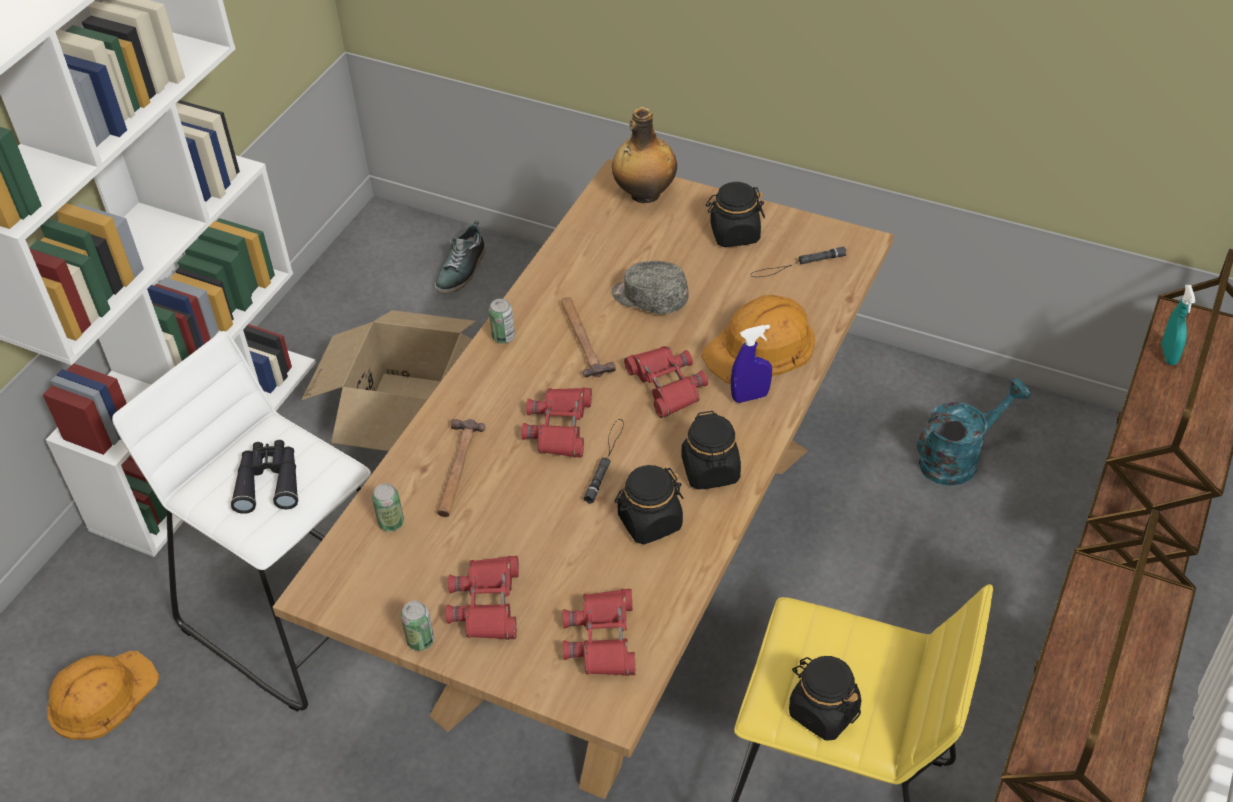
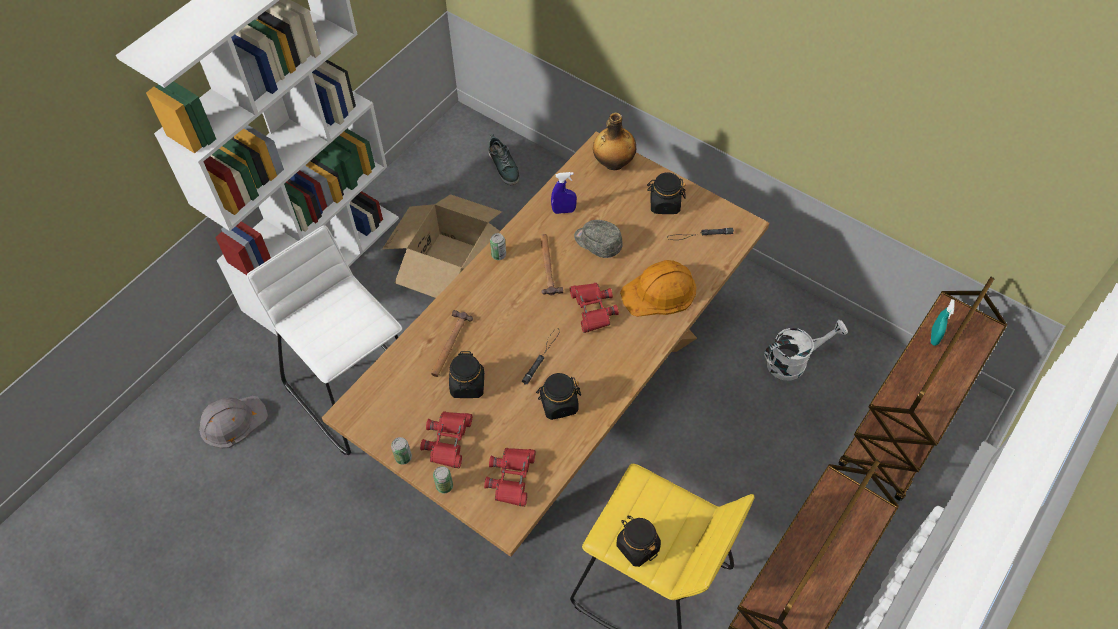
camera: 10 degrees right, 10 degrees up
orange hard hat [47,651,160,740] -> grey hard hat [199,396,268,449]
black binoculars [231,440,299,514] -> none
can [372,483,404,531] -> can moved to [433,466,453,493]
shoe [435,220,485,294] -> shoe turned 60 degrees counterclockwise [489,134,519,185]
red binoculars [522,387,592,458] -> none
black jar [682,411,741,490] -> black jar moved to [449,350,484,398]
blue spray bottle [731,325,772,403] -> blue spray bottle moved to [551,172,577,214]
turquoise watering can [917,378,1030,486] -> white watering can [764,320,848,381]

